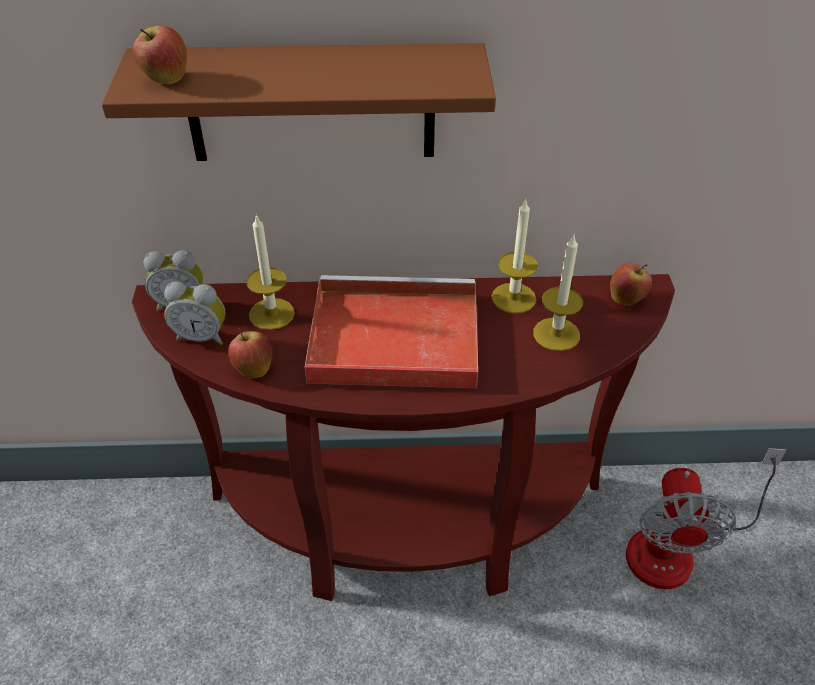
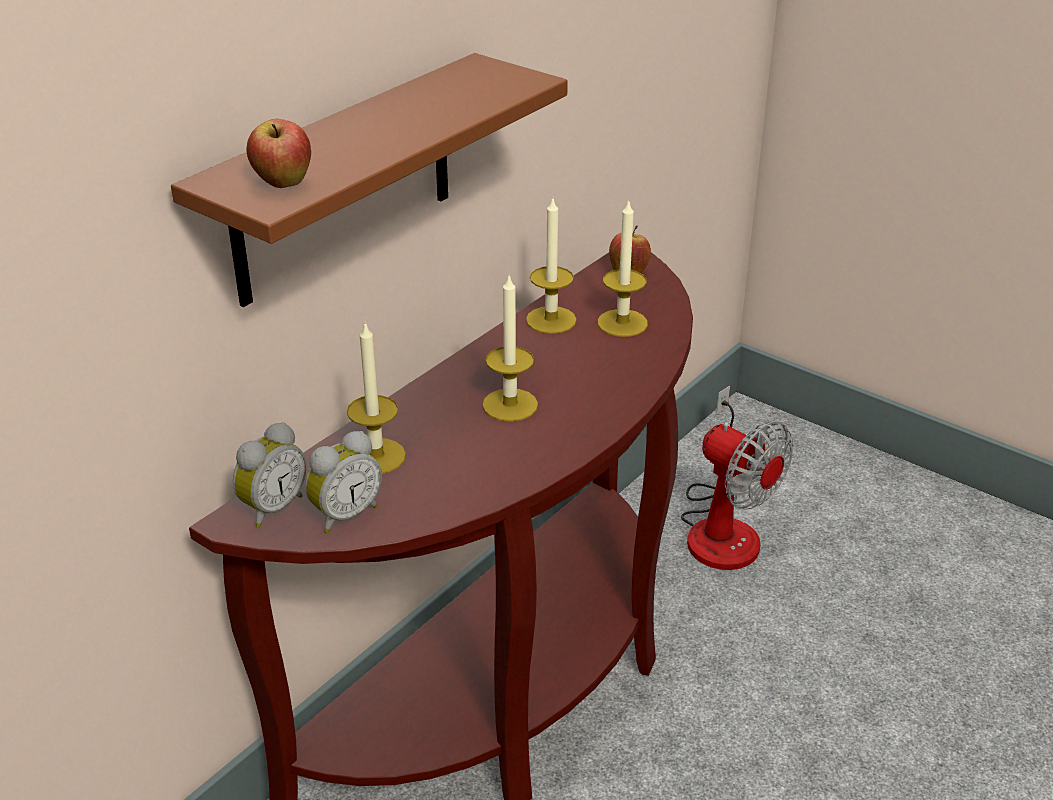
camera: 50 degrees left, 10 degrees down
apple [228,328,272,378] -> none
red tray [305,275,478,388] -> candle [482,276,538,422]

